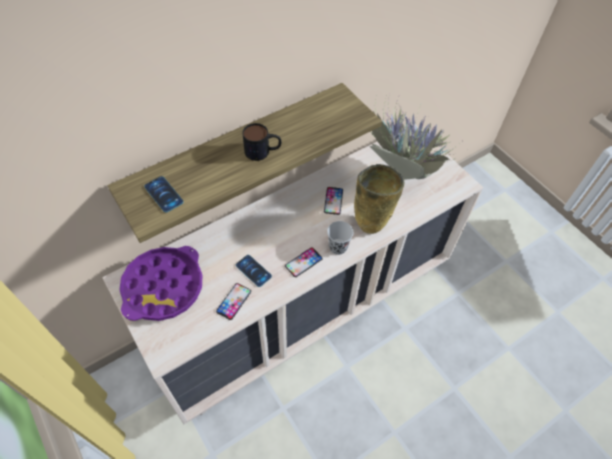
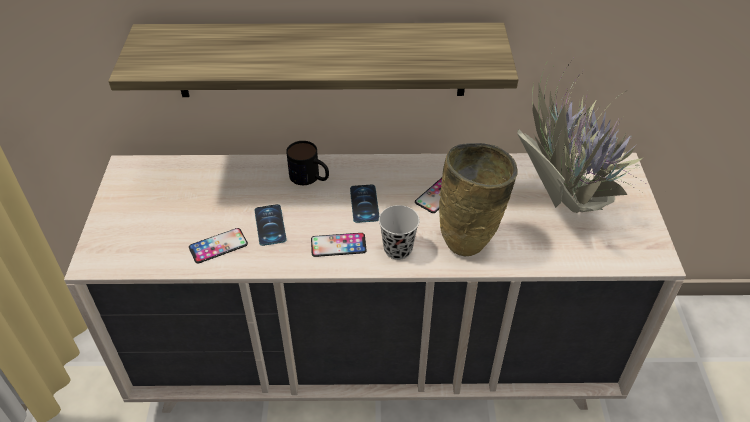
camera: 35 degrees right, 10 degrees down
purple tray [119,246,202,321] -> none
phone [144,176,183,212] -> phone moved to [350,185,379,223]
mug [242,123,281,161] -> mug moved to [286,141,329,185]

